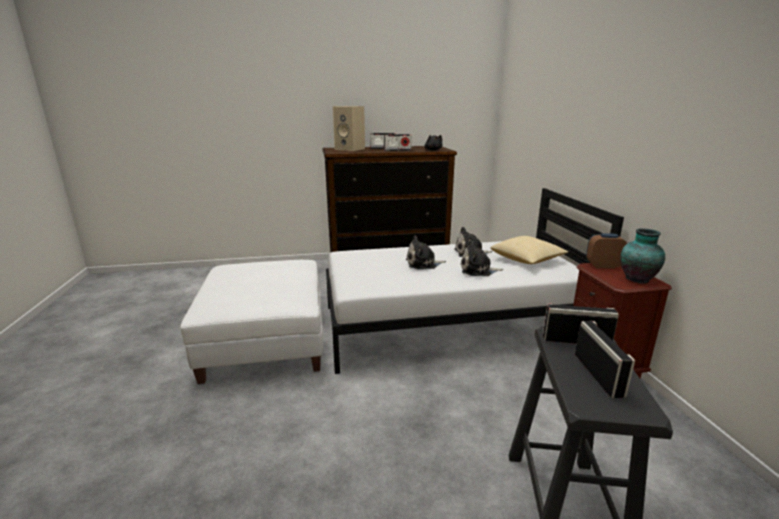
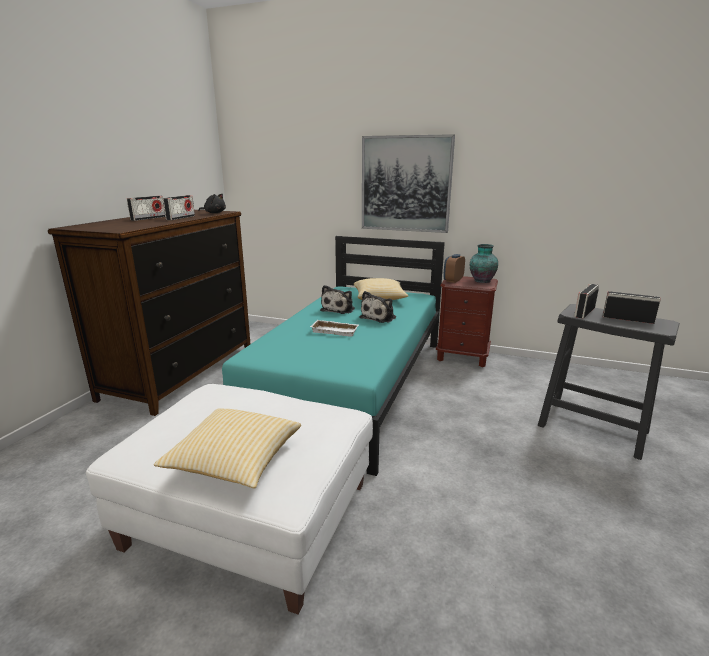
camera: 60 degrees left, 0 degrees up
white bed [326,188,624,374] -> turquoise bed [222,236,445,476]
beige speaker [333,106,365,151] -> none
plush toy [406,235,446,270] -> white tray [310,320,359,337]
none -> pillow [154,408,301,488]
none -> picture [362,134,455,233]

